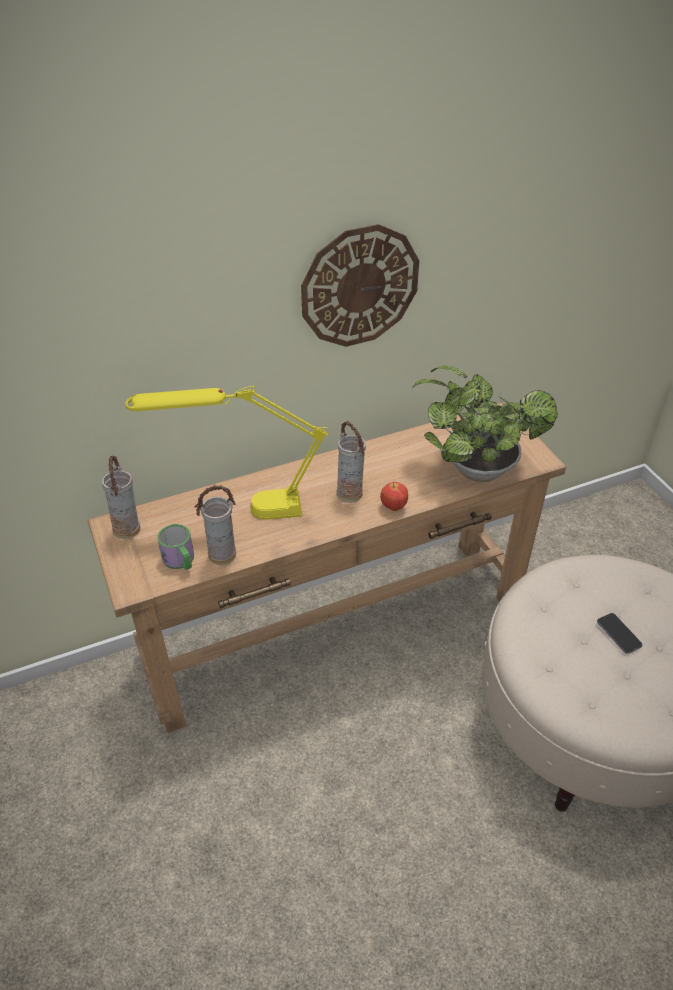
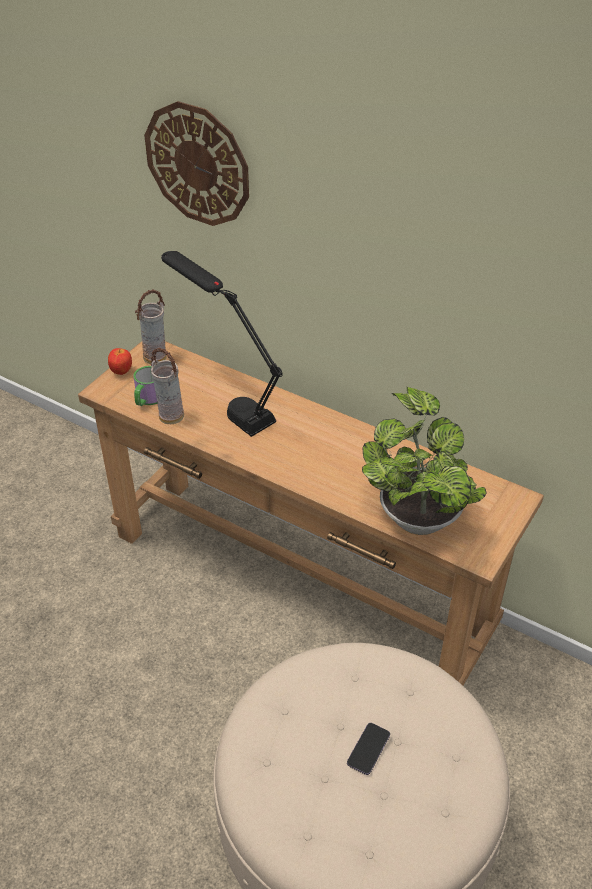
camera: 55 degrees right, 0 degrees up
yellow table lamp [125,386,329,520] -> black table lamp [161,251,283,437]
wall clock [301,224,419,347] -> wall clock moved to [144,101,249,226]
vase [337,421,366,503] -> none
apple [380,482,408,511] -> apple moved to [108,348,132,375]

